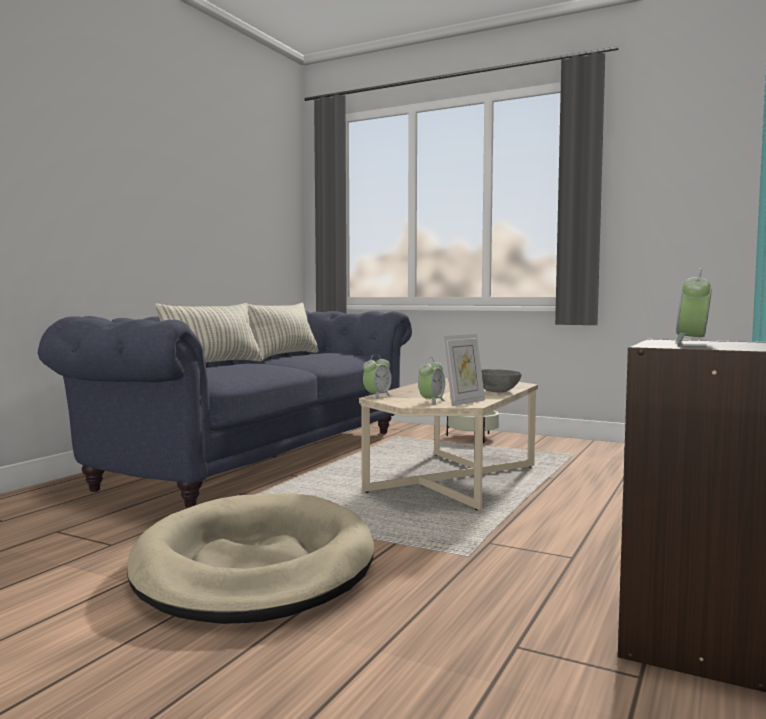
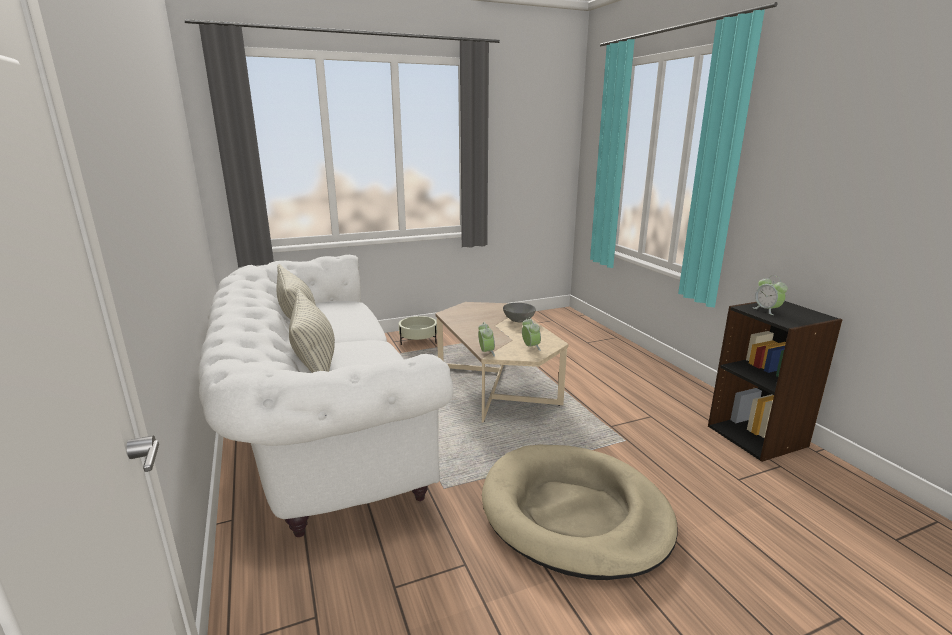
camera: 50 degrees left, 15 degrees up
blue sofa [38,311,412,508] -> white sofa [198,255,453,537]
picture frame [443,334,485,406] -> none

